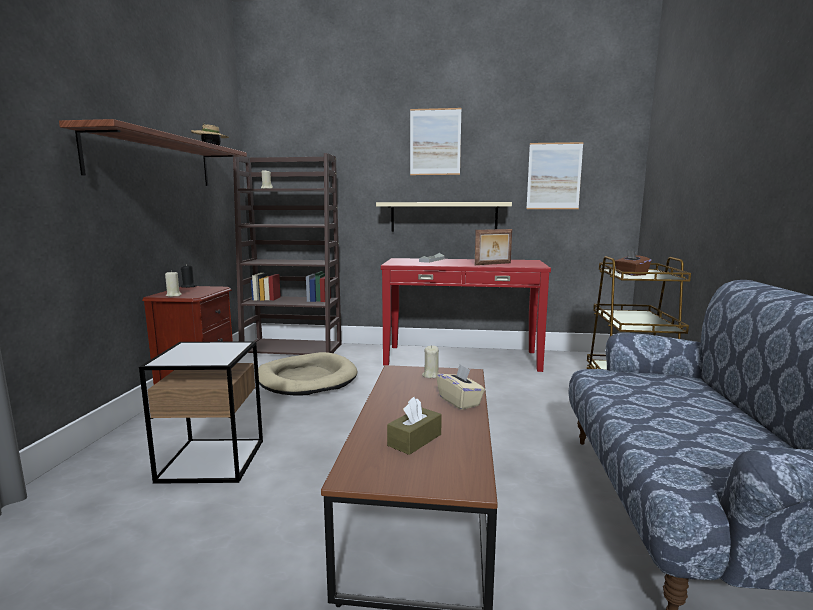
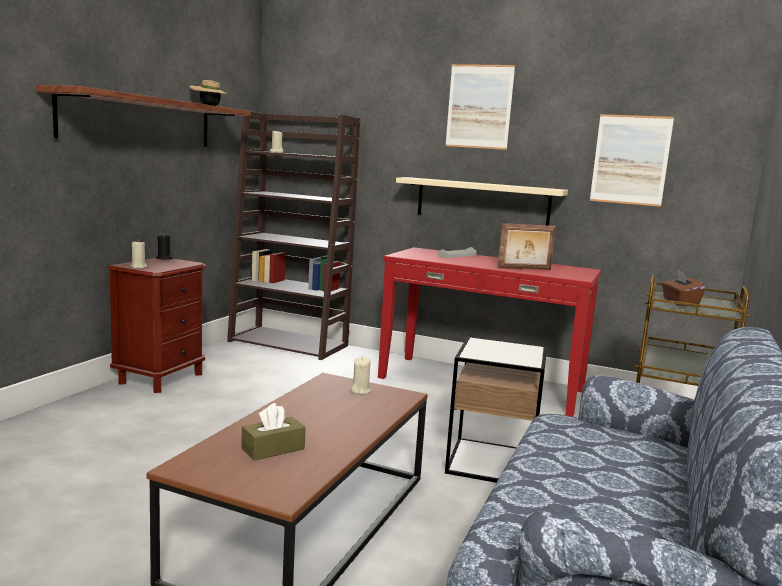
camera: 15 degrees right, 0 degrees up
side table [139,341,263,484] -> side table moved to [445,336,547,483]
beige dog bed [258,352,358,396] -> none
beige tissue box [436,365,485,410] -> none

